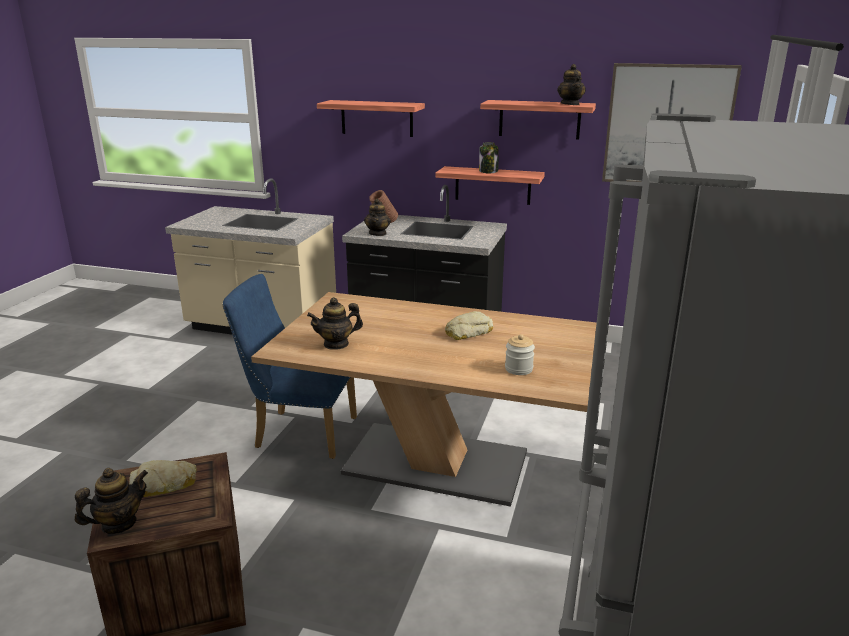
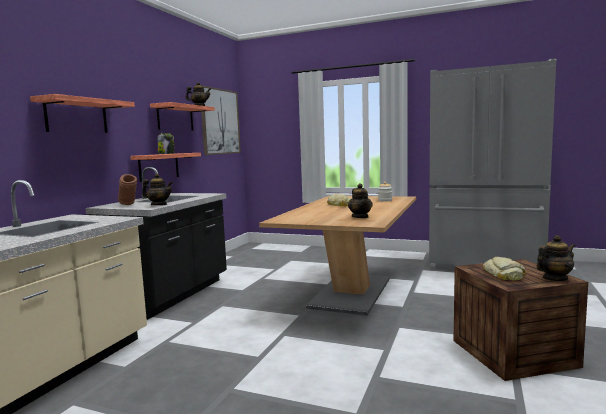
camera: 85 degrees left, 15 degrees down
teapot [75,468,148,534] -> teapot turned 105 degrees clockwise [537,235,575,281]
blue chair [222,274,357,459] -> none

